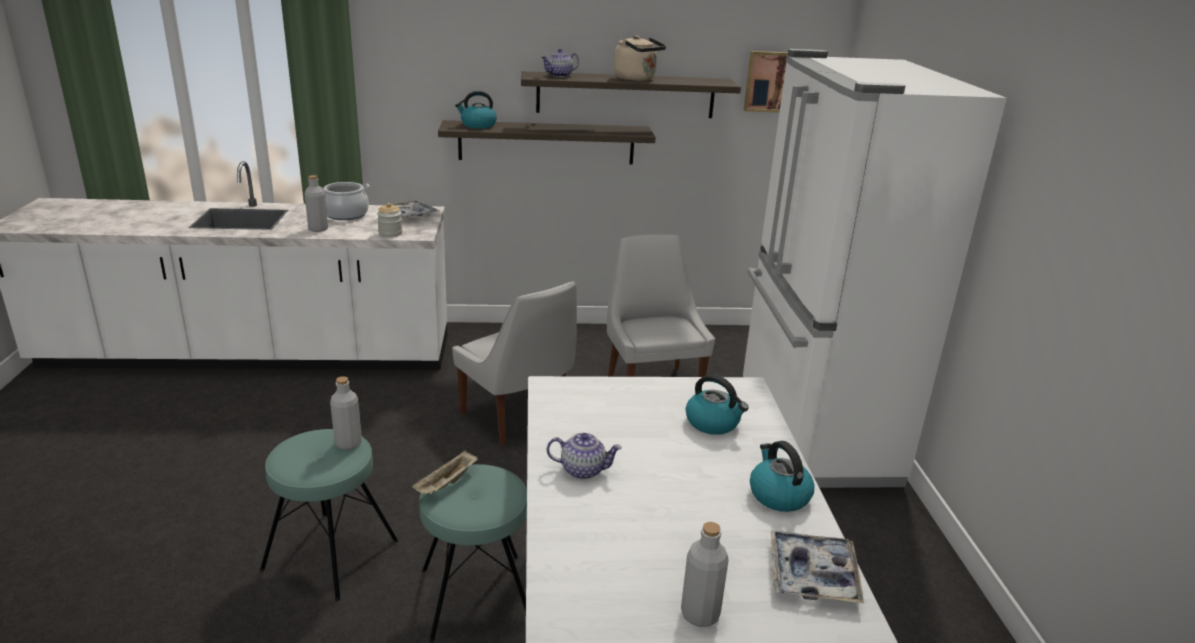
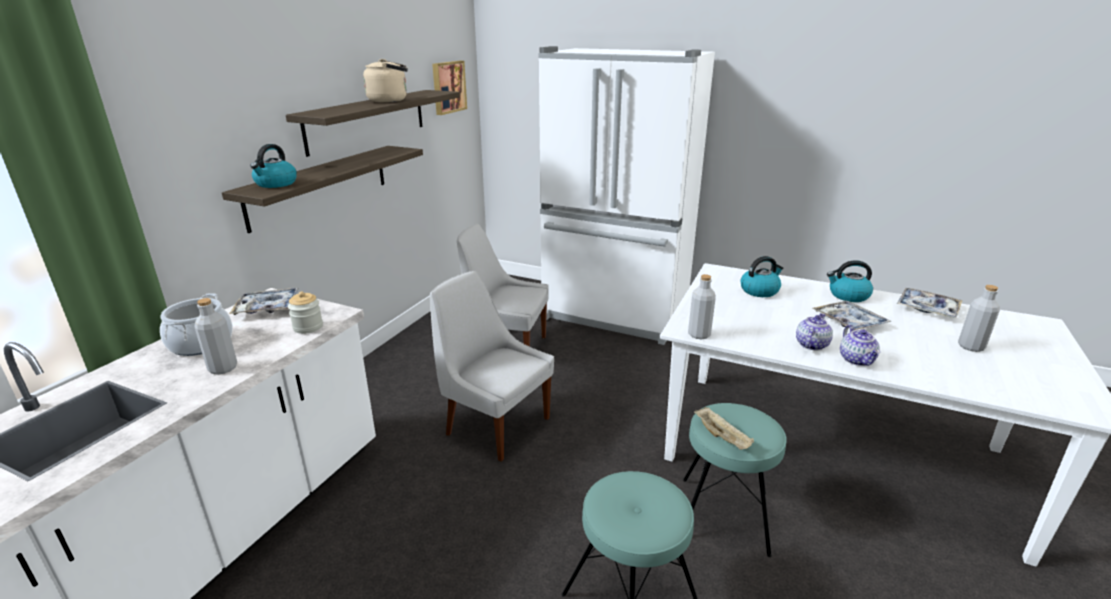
camera: 60 degrees left, 0 degrees up
grey bottle [330,376,362,450] -> grey bottle moved to [688,274,716,339]
white chair [452,281,577,446] -> white chair turned 135 degrees counterclockwise [430,271,554,462]
teapot [541,49,579,77] -> teapot moved to [840,325,880,366]
none -> tray [813,301,891,330]

